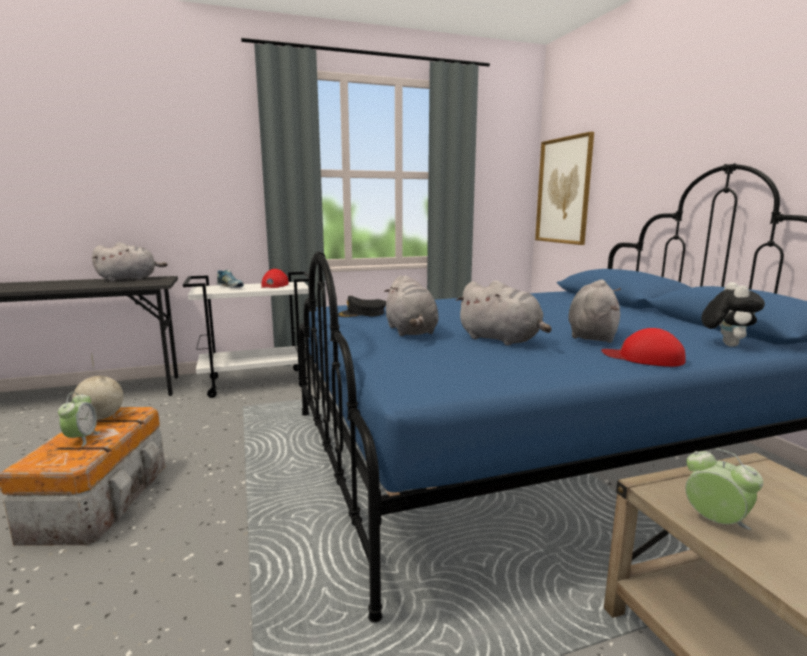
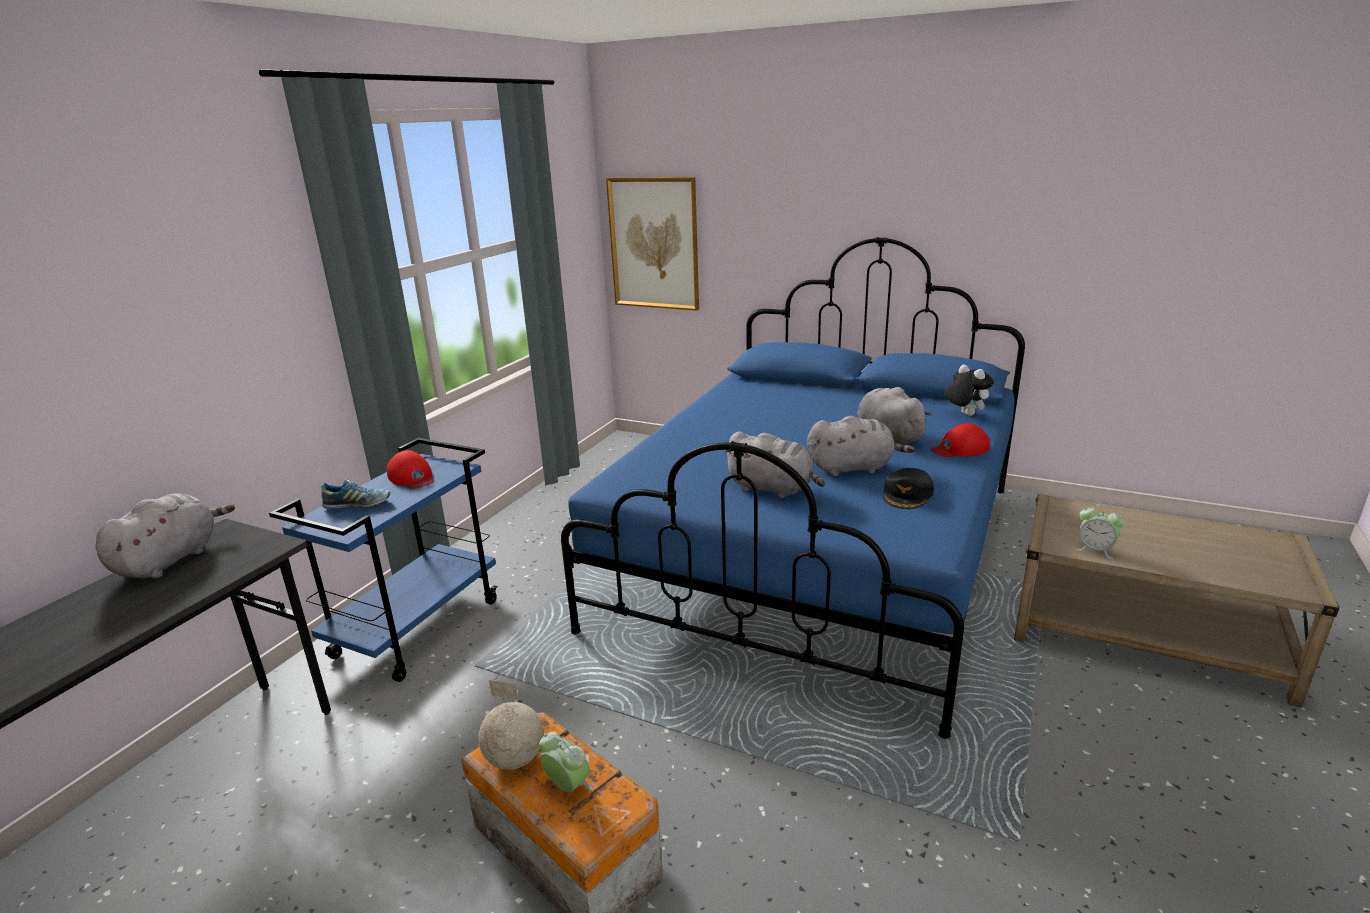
camera: 45 degrees left, 10 degrees up
white cart [183,272,309,398] -> blue cart [269,438,498,682]
black cap [338,296,386,317] -> black cap moved to [883,468,934,509]
alarm clock [685,449,763,530] -> alarm clock turned 150 degrees counterclockwise [1075,504,1126,559]

